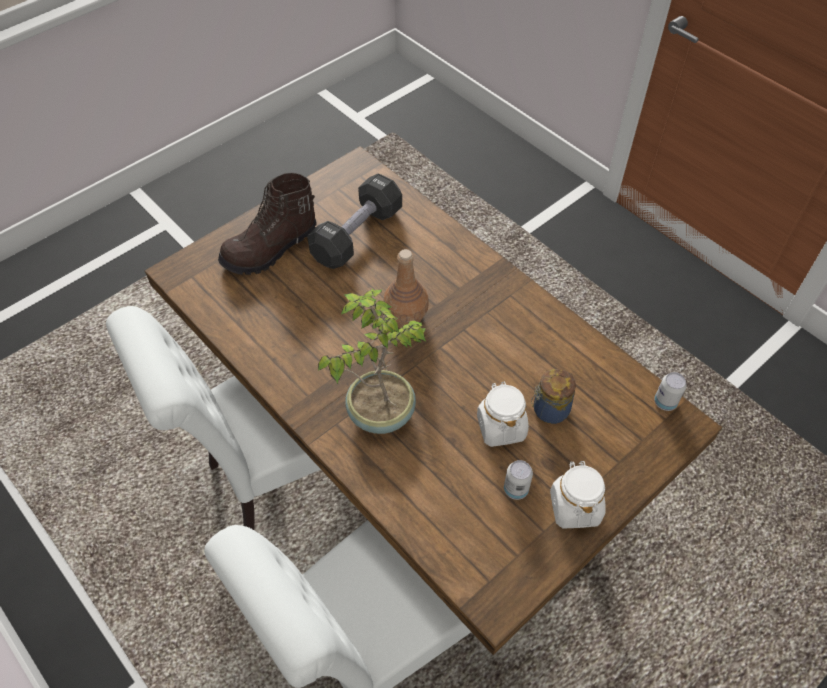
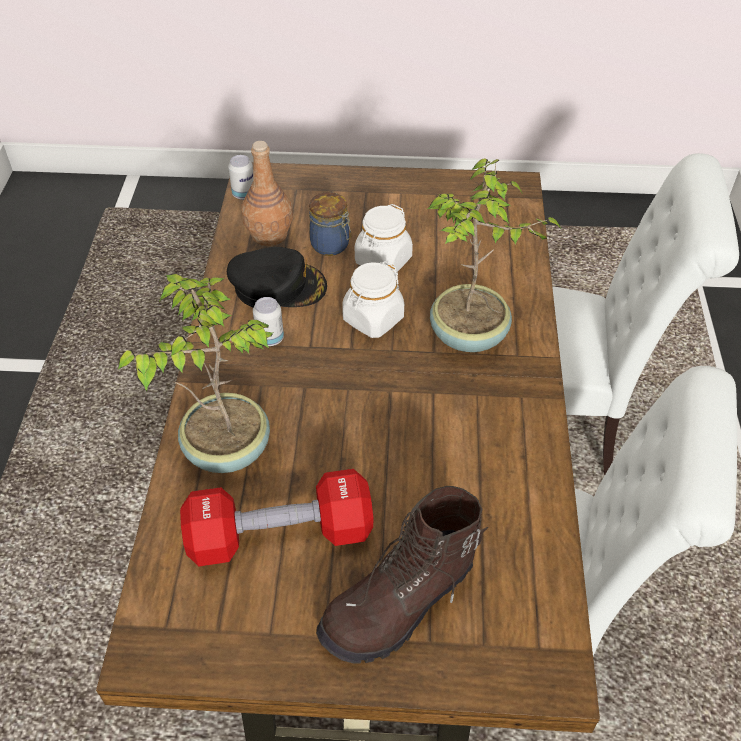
camera: 135 degrees left, 5 degrees down
brown boot [218,173,317,275] -> brown boot turned 135 degrees clockwise [316,486,488,664]
black dumbbell [307,173,402,269] -> red dumbbell [180,469,373,566]
brown bottle [384,249,429,328] -> brown bottle moved to [241,141,293,246]
can [504,460,533,500] -> can moved to [253,297,284,346]
white jar [550,461,606,529] -> white jar moved to [342,261,404,338]
none -> potted plant [118,274,274,473]
none -> black cap [227,247,327,307]

